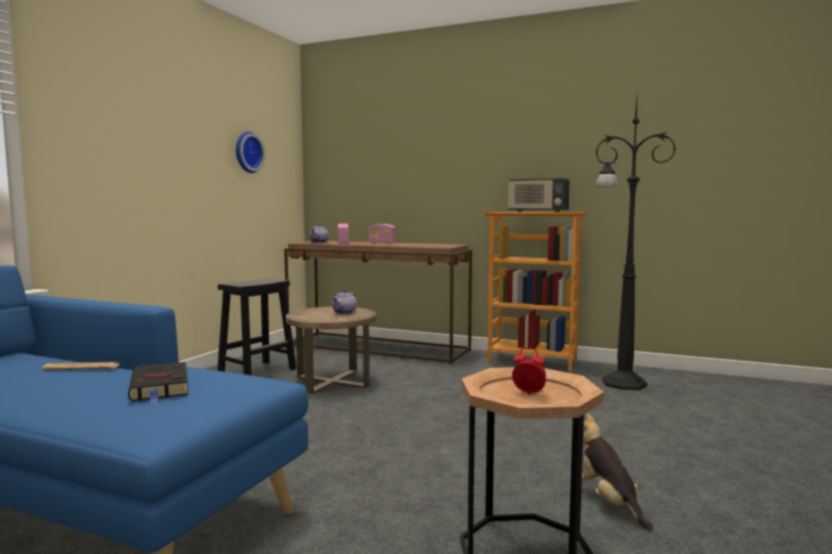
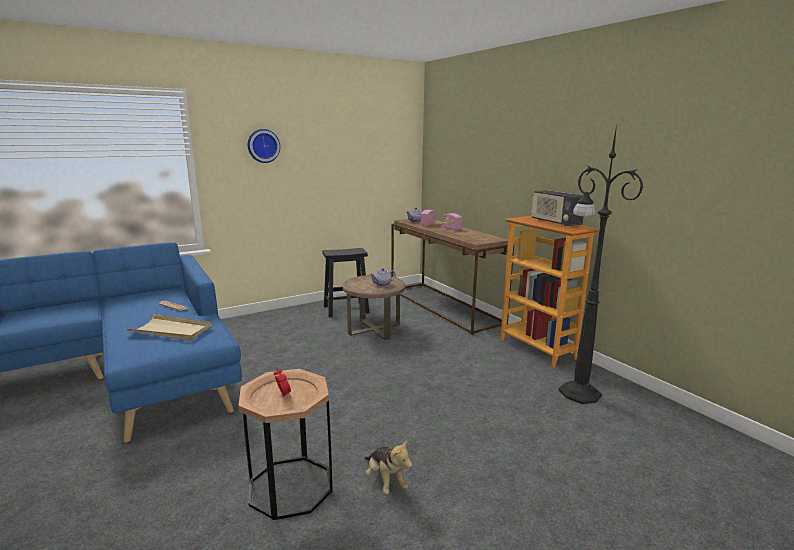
camera: 35 degrees right, 10 degrees up
black book [128,362,188,405] -> beige tray [126,314,212,341]
wall clock [236,131,265,173] -> wall clock moved to [248,129,280,163]
plush toy [571,414,653,531] -> plush toy turned 135 degrees clockwise [365,440,413,494]

